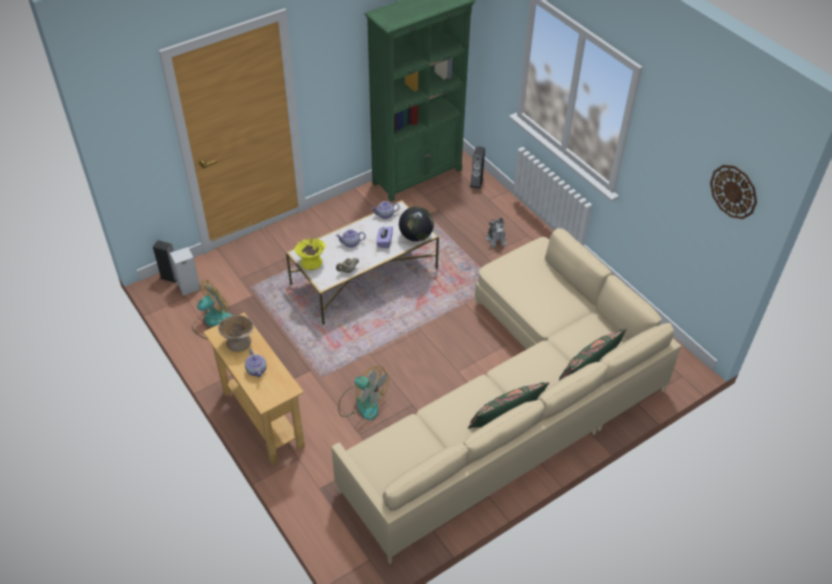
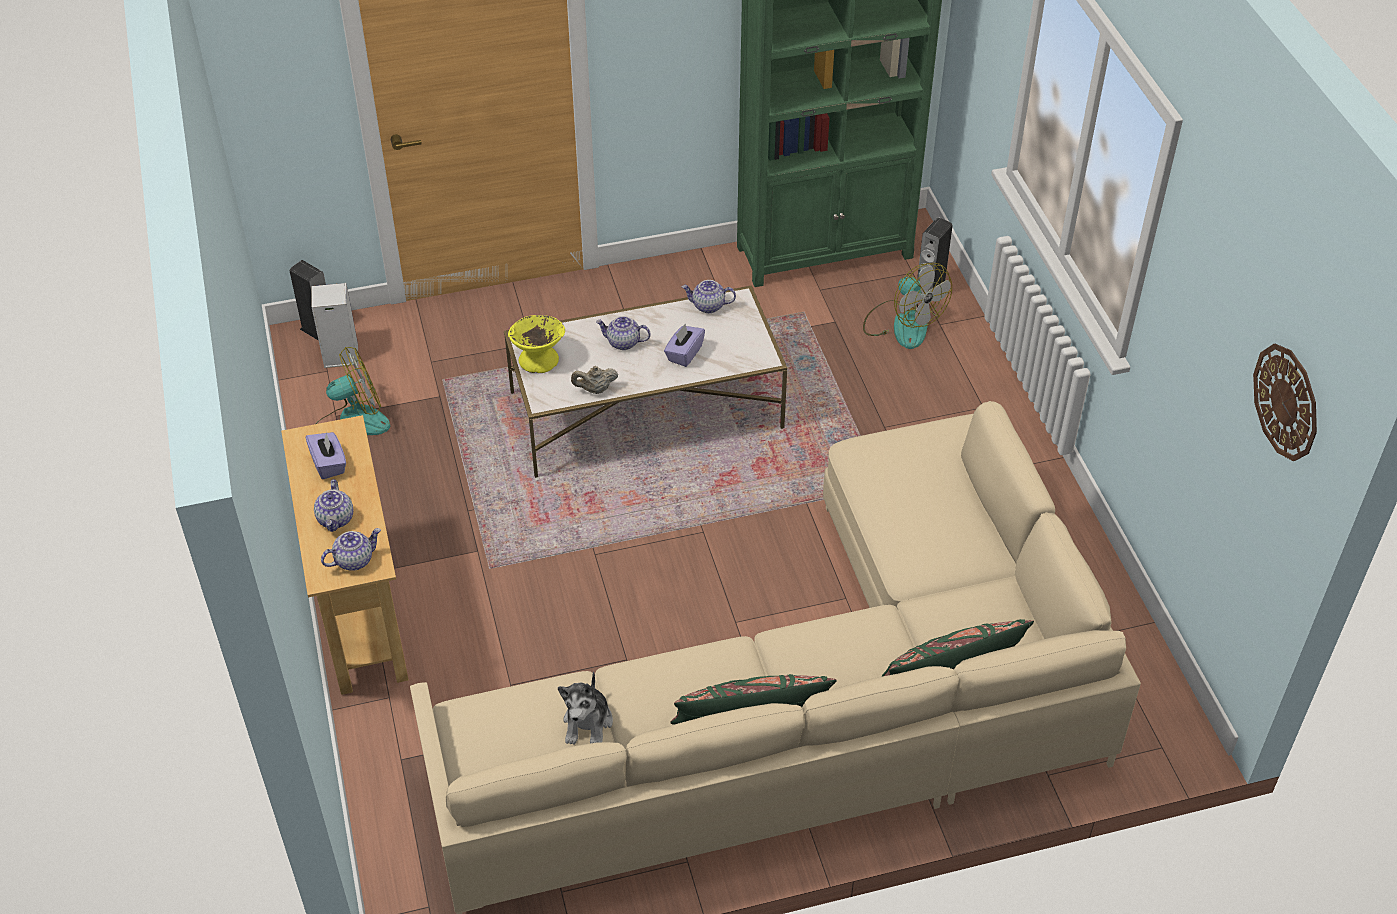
camera: 20 degrees right, 0 degrees up
beige bowl [218,315,254,352] -> purple tissue box [306,431,346,479]
fan [338,366,389,420] -> fan moved to [863,263,952,349]
globe [399,206,434,242] -> none
plush toy [486,218,506,248] -> plush toy moved to [558,672,613,745]
none -> teapot [321,528,381,571]

